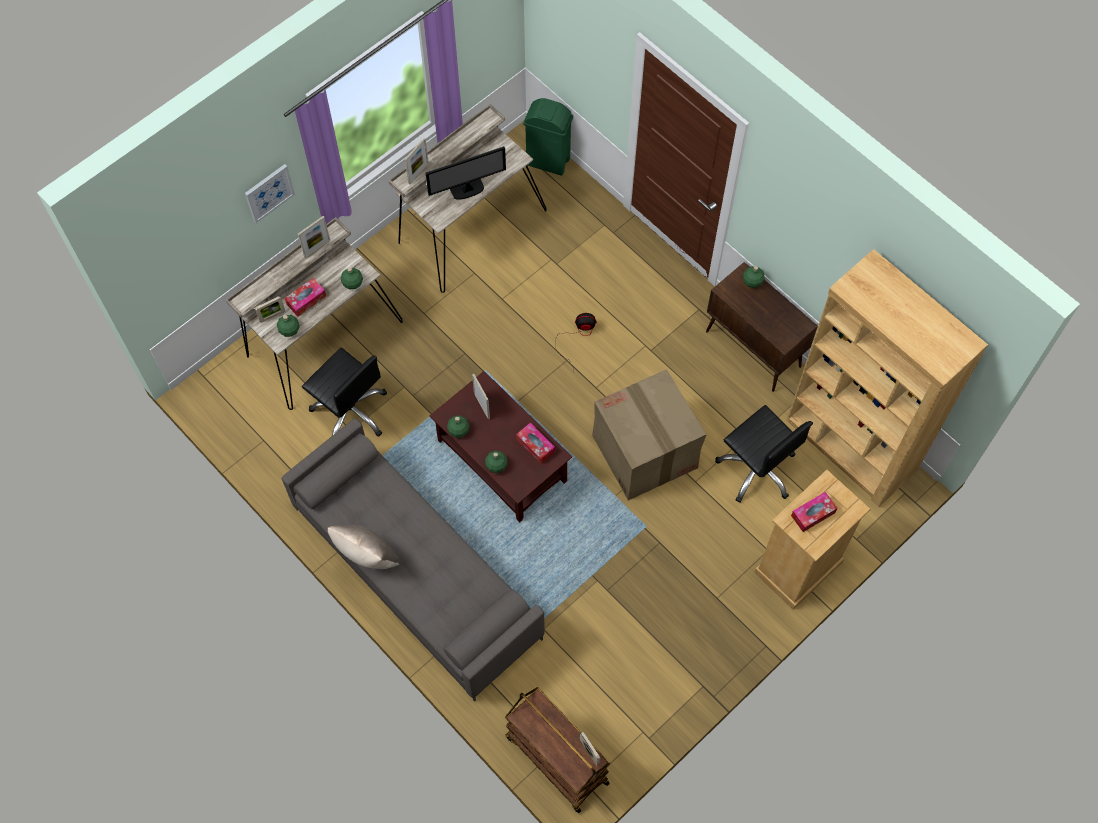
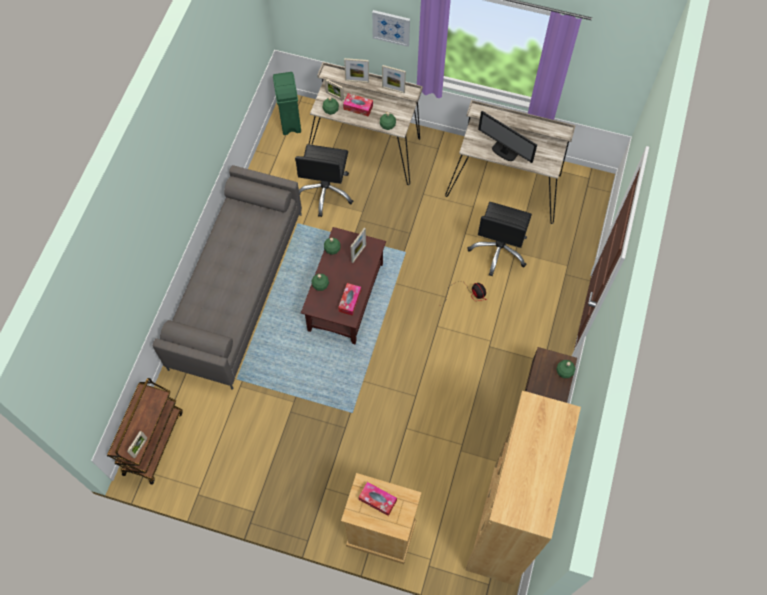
camera: 60 degrees right, 0 degrees up
beige pillow [328,525,400,569] -> none
picture frame [405,138,429,184] -> picture frame moved to [344,58,369,83]
green trash can [523,98,573,176] -> green trash can moved to [273,72,301,135]
cardboard box [592,369,706,500] -> none
black office chair [715,405,813,503] -> black office chair moved to [468,202,532,276]

